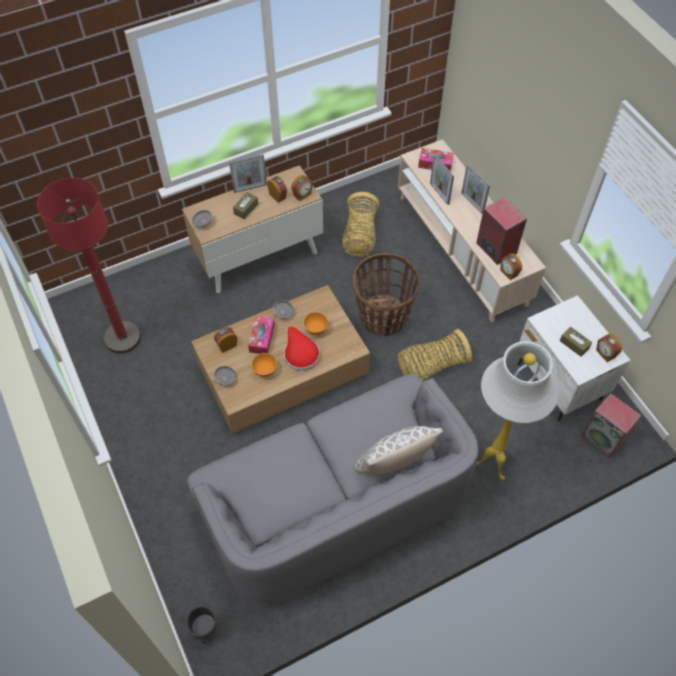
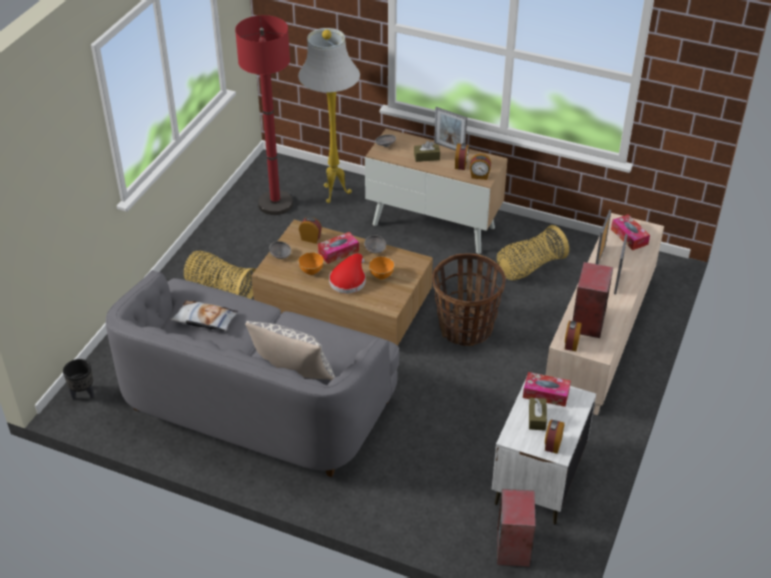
camera: 50 degrees right, 15 degrees down
basket [398,329,472,380] -> basket moved to [184,251,256,299]
white floor lamp [476,341,559,480] -> white floor lamp moved to [298,28,360,203]
none -> pillow [170,301,238,331]
none -> tissue box [523,372,571,407]

